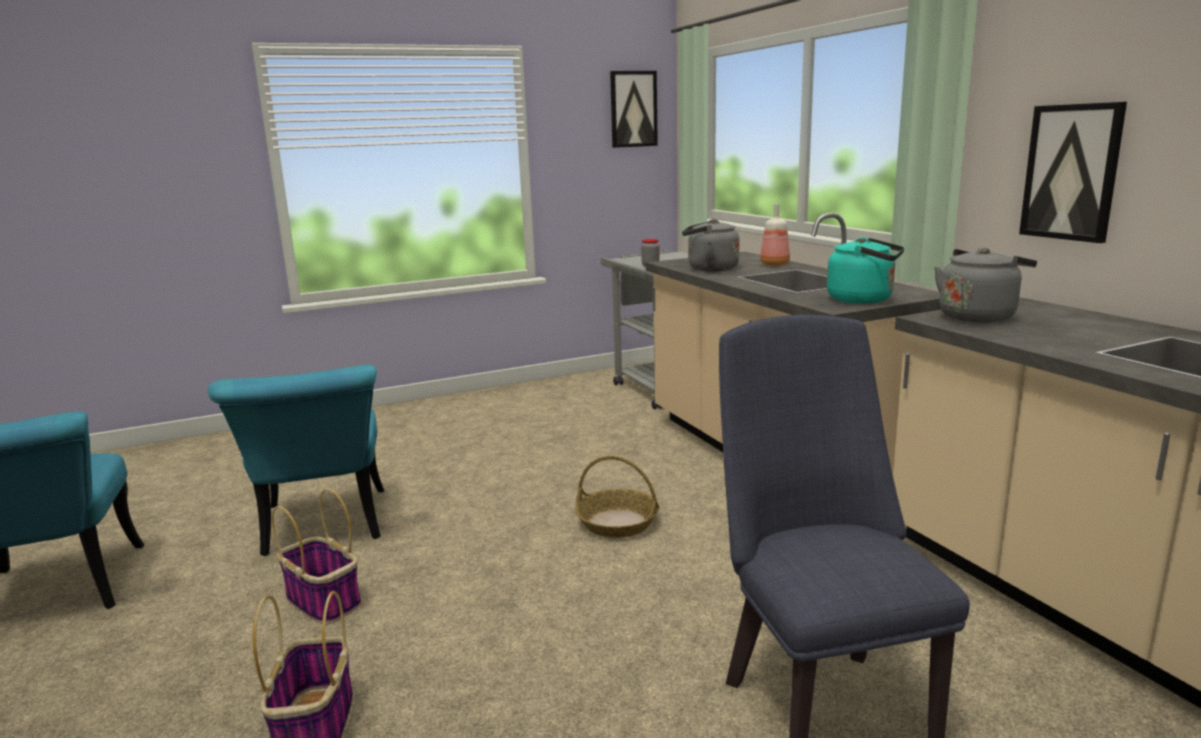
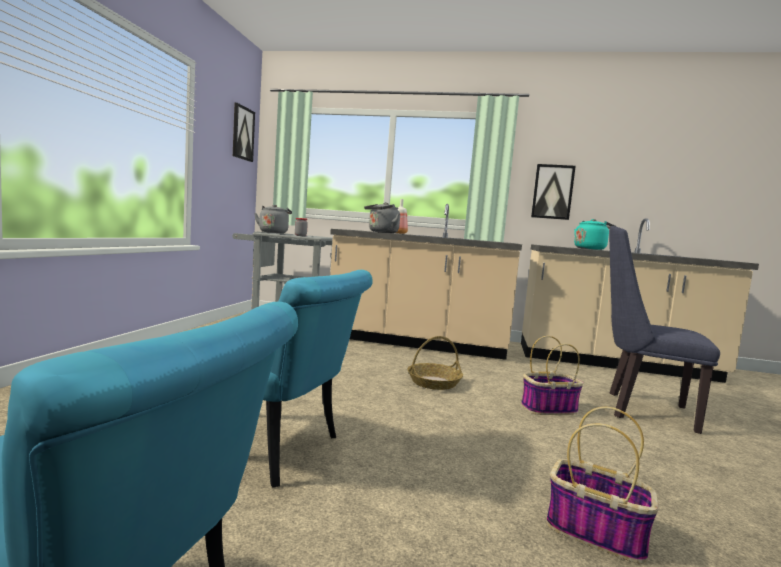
camera: 55 degrees left, 10 degrees down
basket [271,488,361,625] -> basket moved to [521,336,583,415]
turquoise kettle [827,237,904,304] -> turquoise kettle moved to [574,219,615,250]
grey kettle [934,248,1037,323] -> grey kettle moved to [254,205,292,233]

